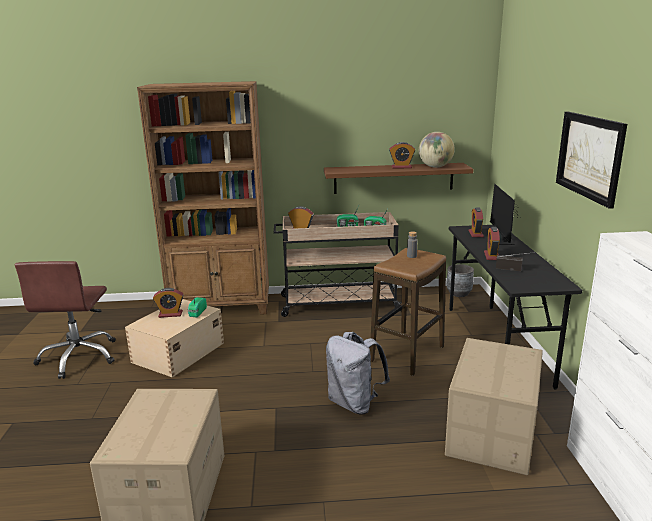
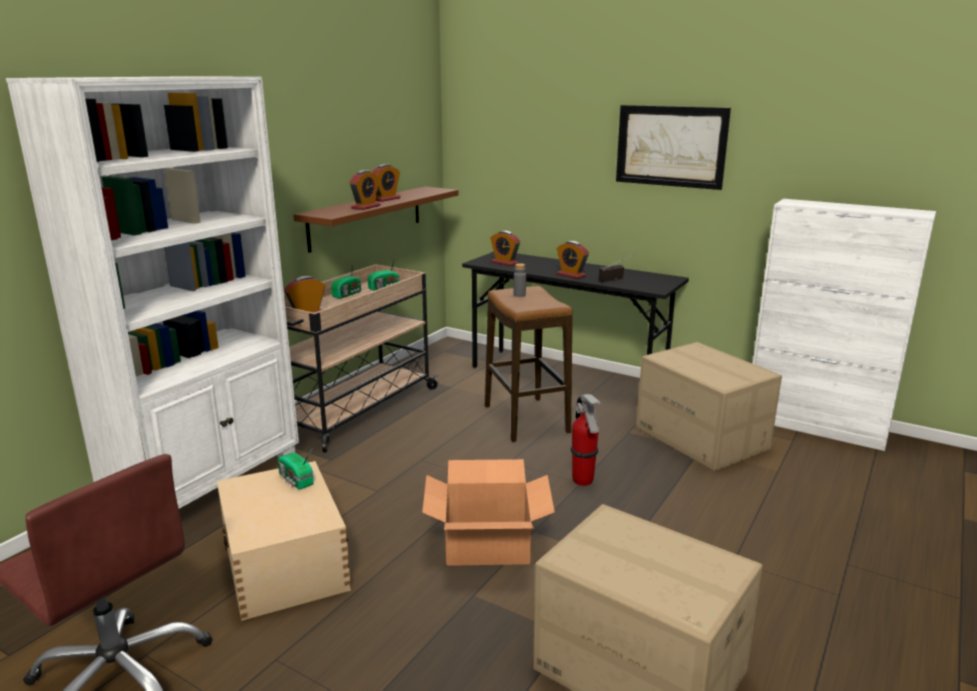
camera: 55 degrees left, 0 degrees up
brown bookcase [137,81,269,315] -> white bookcase [6,76,299,509]
alarm clock [153,288,183,318] -> alarm clock moved to [349,170,381,210]
grey backpack [326,332,390,414] -> fire extinguisher [570,394,601,486]
globe [419,132,455,168] -> none
grey planter [447,264,474,297] -> none
monitor [490,184,520,245] -> none
none -> cardboard box [422,459,555,566]

